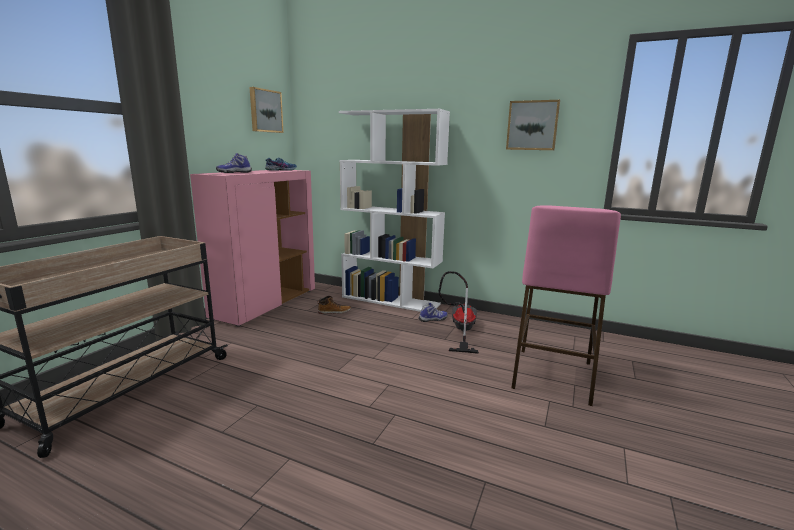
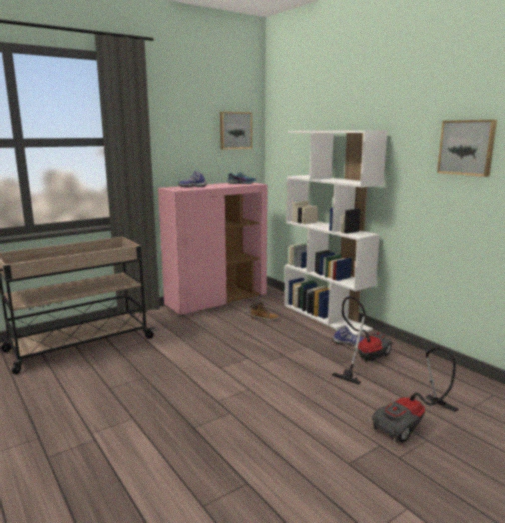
camera: 30 degrees right, 0 degrees up
pink stool [511,205,621,406] -> vacuum cleaner [372,346,459,443]

